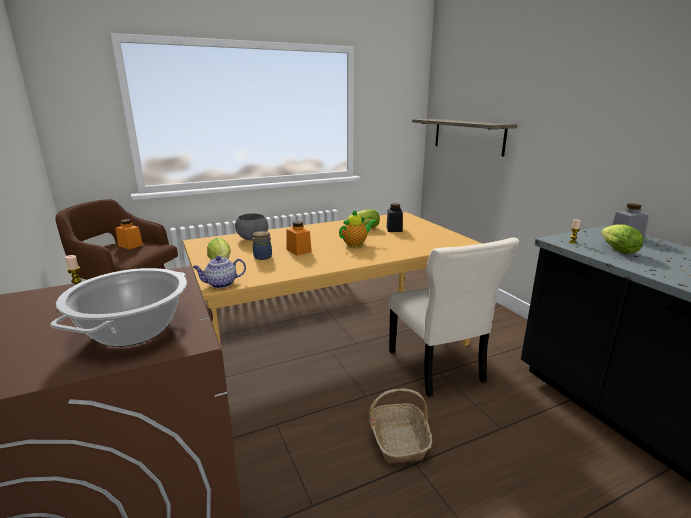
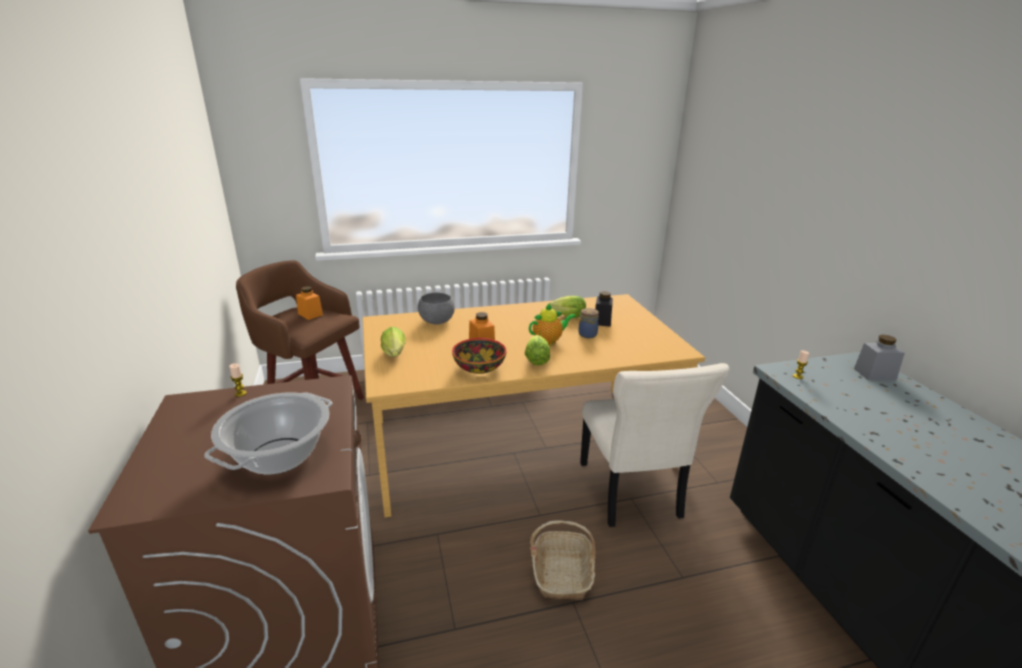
camera: 10 degrees right, 5 degrees up
teapot [192,256,246,288] -> none
jar [252,231,272,260] -> jar moved to [578,308,599,338]
shelf [412,119,517,157] -> none
lettuce [601,224,643,254] -> lettuce moved to [525,335,550,365]
none -> bowl [452,338,506,374]

